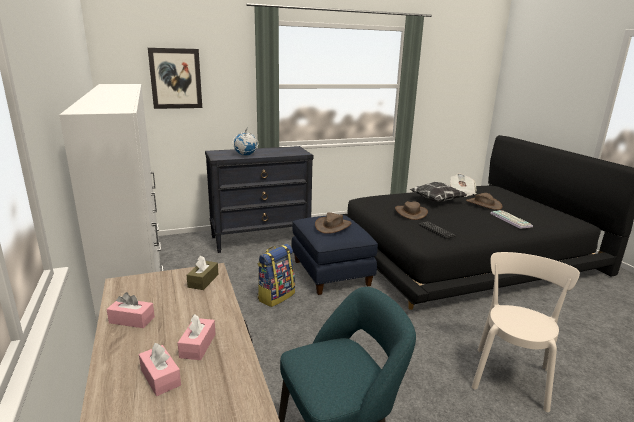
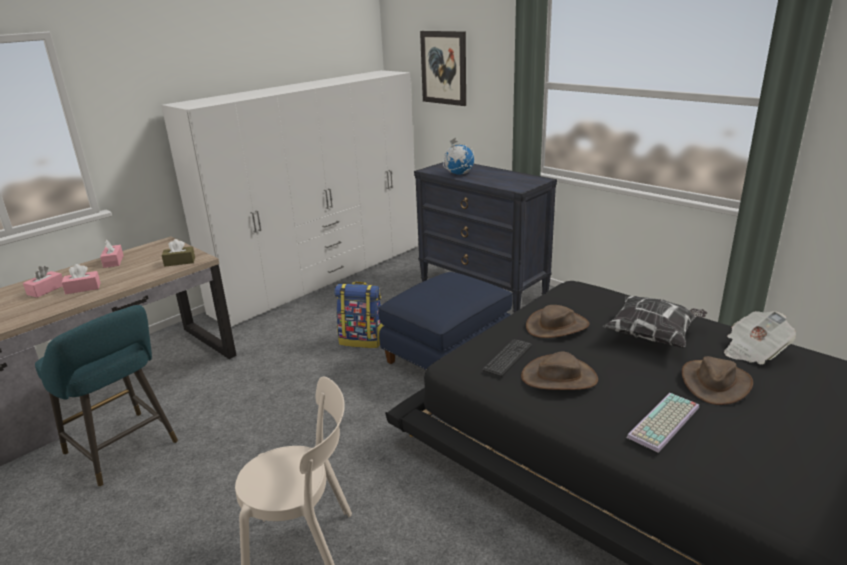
camera: 65 degrees right, 5 degrees up
brown hat [315,212,352,234] -> brown hat moved to [521,351,598,390]

